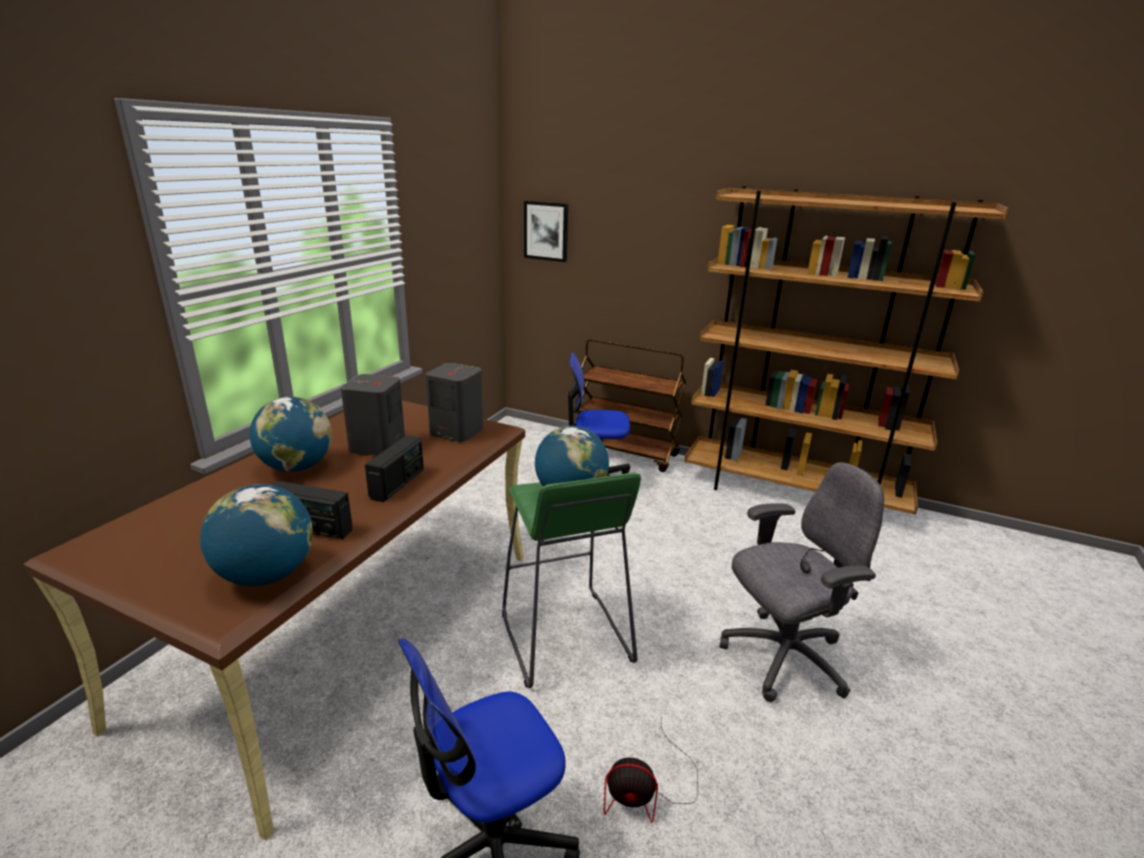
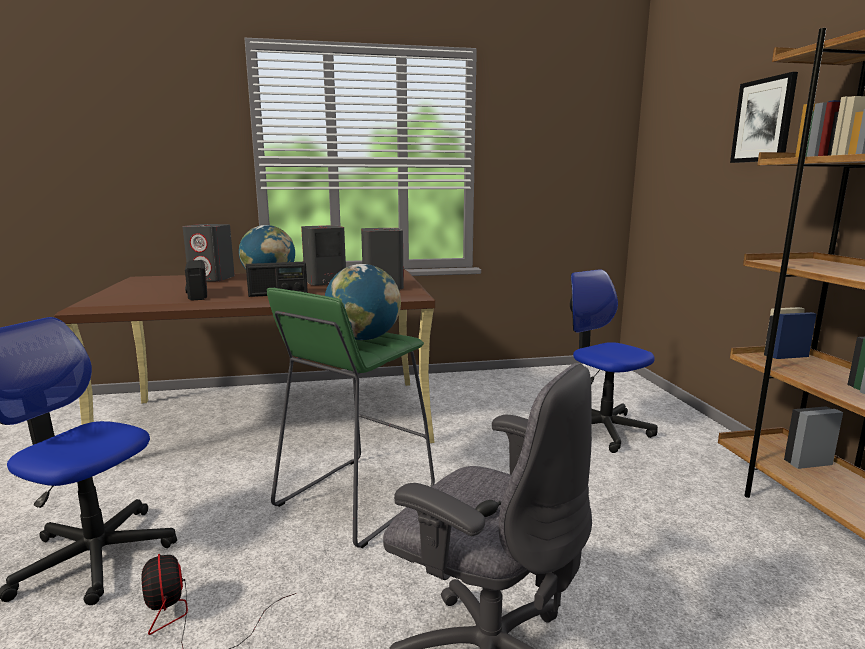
camera: 55 degrees right, 10 degrees down
globe [200,484,313,586] -> none
picture [524,201,568,262] -> picture moved to [730,72,798,163]
brown cart [577,339,686,472] -> none
none -> grey speaker [182,224,235,282]

